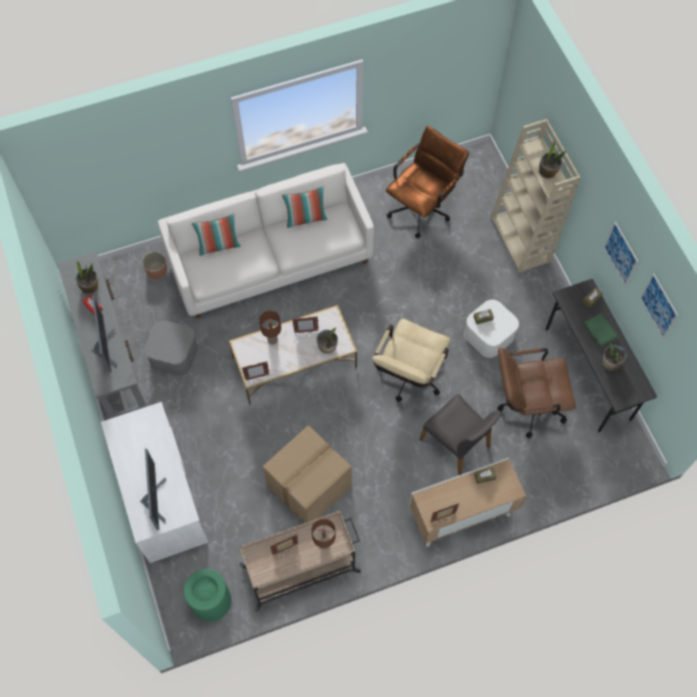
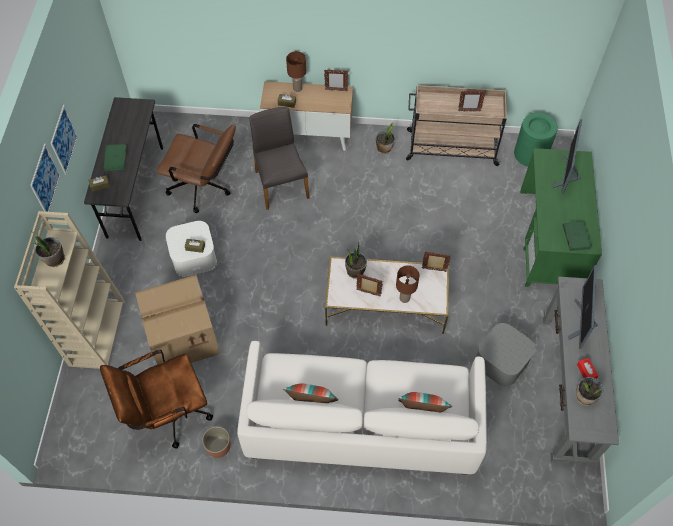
camera: 155 degrees left, 5 degrees down
white desk [101,402,208,563] -> green desk [520,148,602,287]
planter [142,252,167,279] -> planter moved to [202,426,231,458]
cardboard box [263,425,352,523] -> cardboard box moved to [135,275,220,365]
brown table lamp [312,519,336,550] -> brown table lamp moved to [286,51,306,92]
beige office chair [372,319,450,402] -> none
potted plant [603,341,627,371] -> potted plant moved to [376,122,395,154]
picture [640,273,679,339] -> picture moved to [30,143,61,212]
none -> green book [563,221,592,251]

